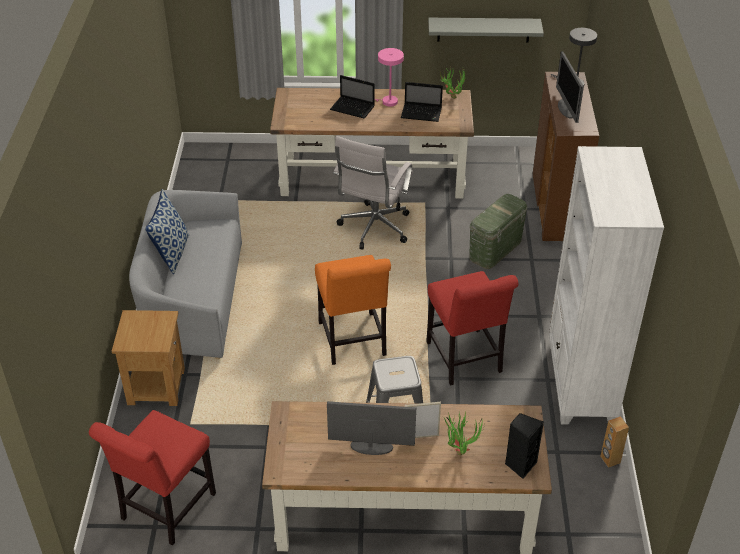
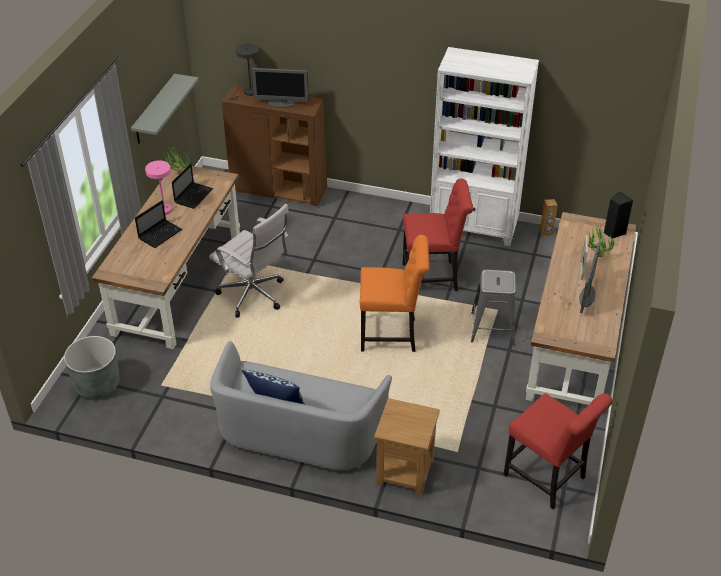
camera: 75 degrees left, 0 degrees up
green storage box [469,194,528,269] -> none
none -> grey planter [64,336,120,399]

